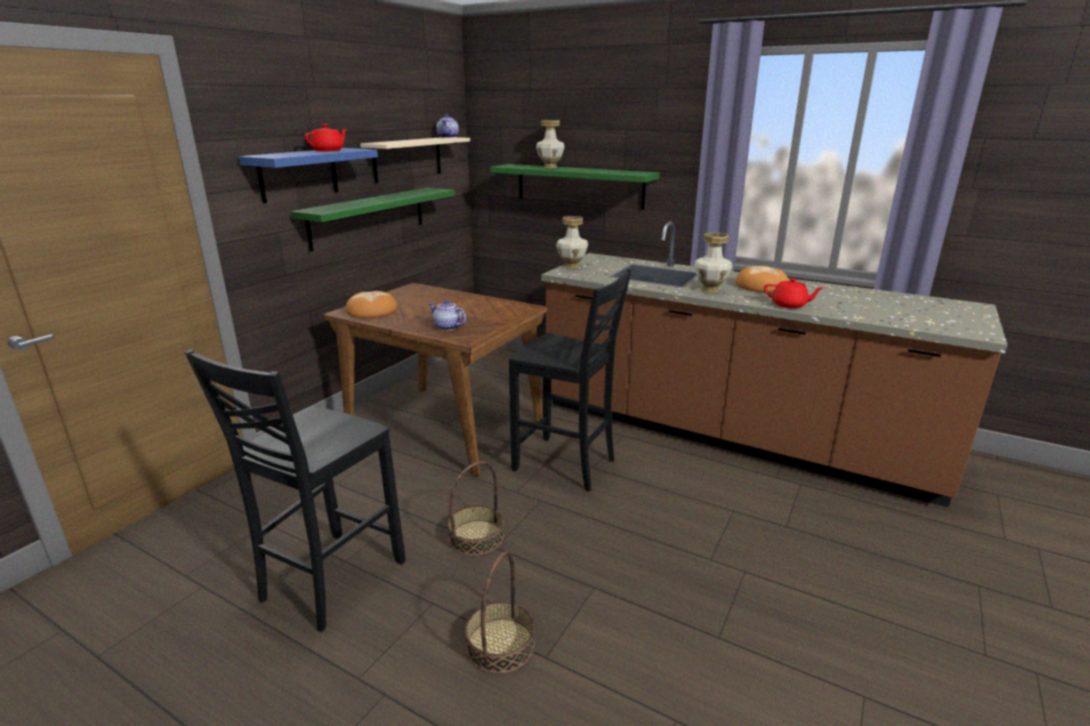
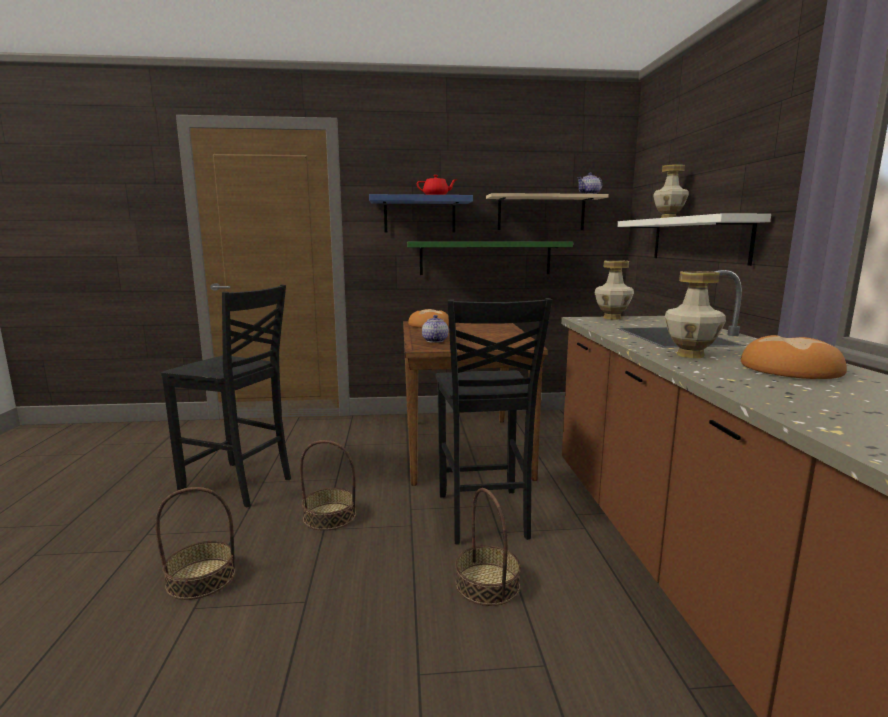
camera: 55 degrees right, 10 degrees down
black chair [185,350,406,632] -> black chair turned 150 degrees counterclockwise [161,284,291,507]
green shelf [490,164,660,210] -> white shelf [617,213,771,266]
red teapot [764,278,823,308] -> none
none -> basket [455,488,521,606]

